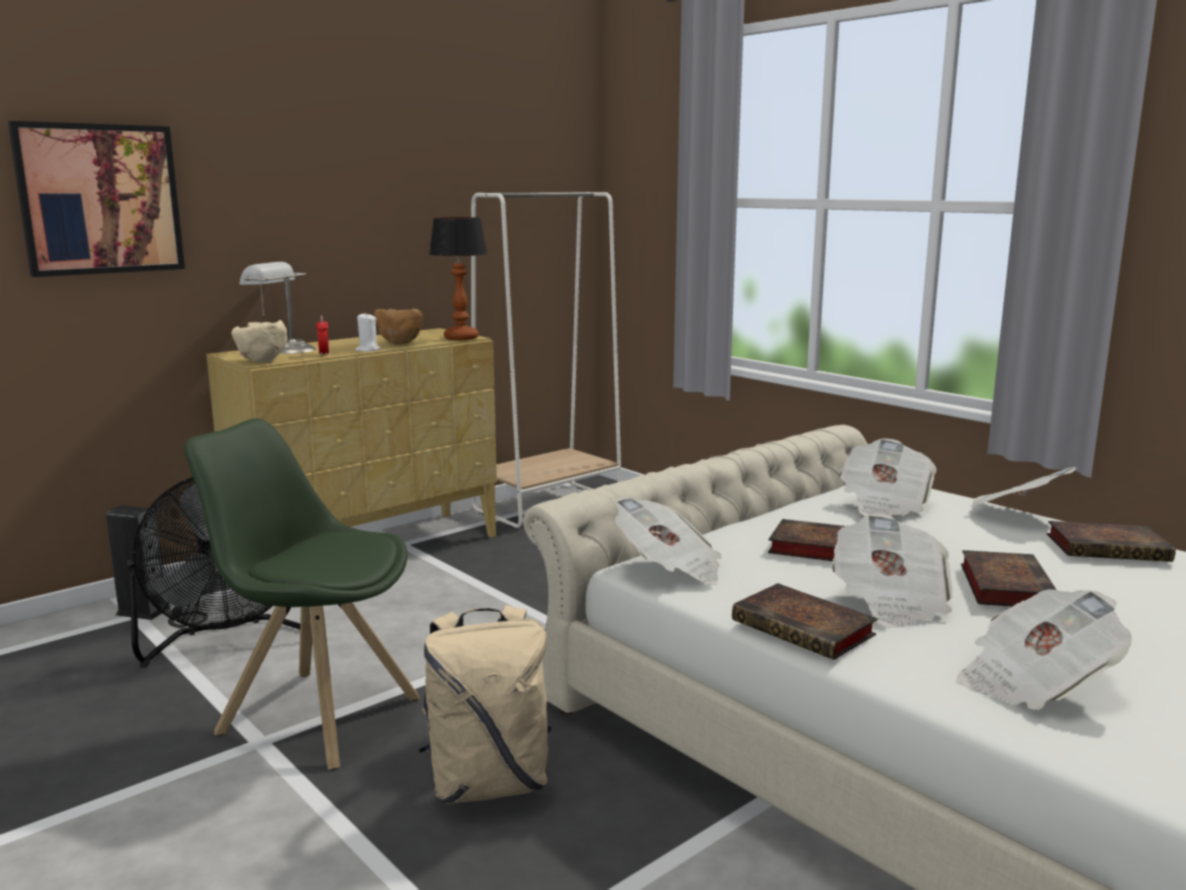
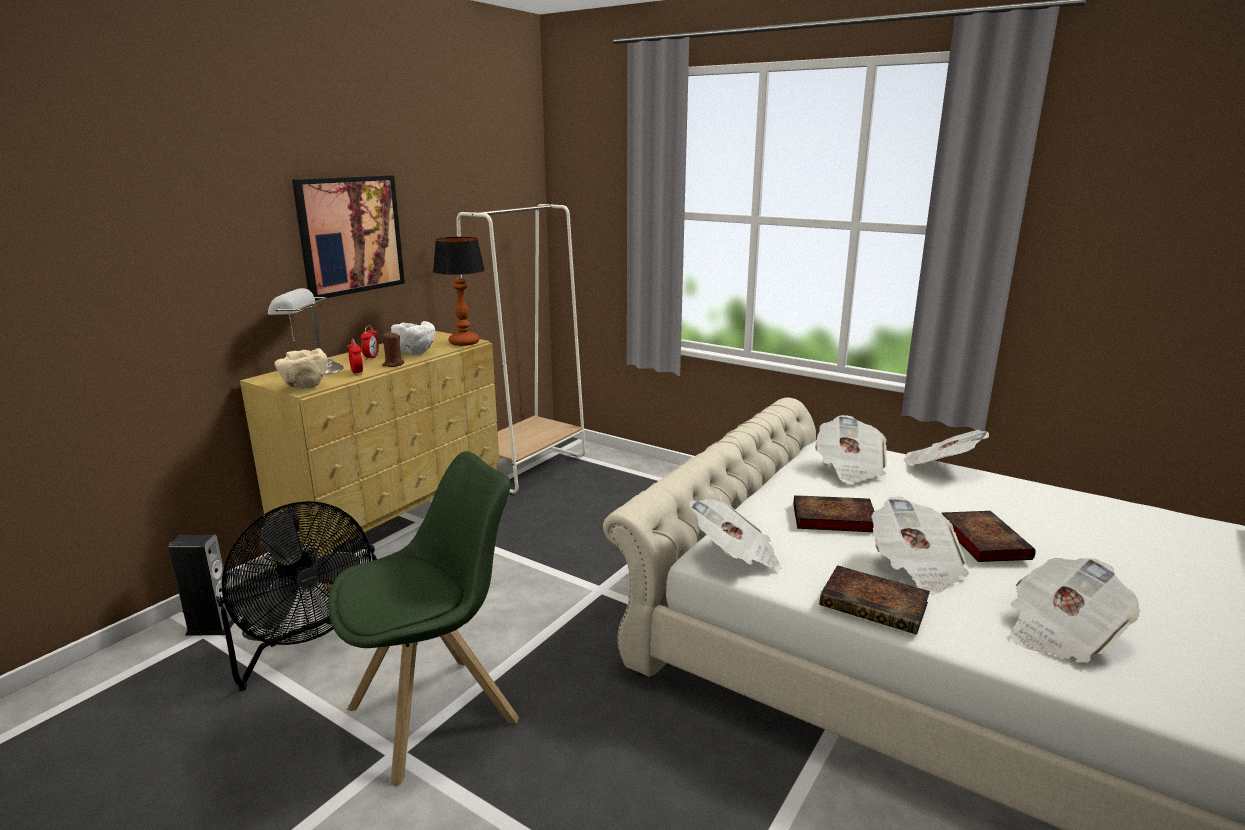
camera: 15 degrees left, 5 degrees up
picture [8,121,185,277] -> picture moved to [292,175,405,300]
green chair [184,418,420,770] -> green chair turned 135 degrees clockwise [328,451,519,786]
white candle [355,313,380,352] -> brown candle [382,332,404,367]
brown bowl [374,309,423,344] -> white bowl [391,321,435,355]
beige backpack [419,605,552,804] -> none
book [1047,521,1176,562] -> none
none -> alarm clock [361,325,379,360]

